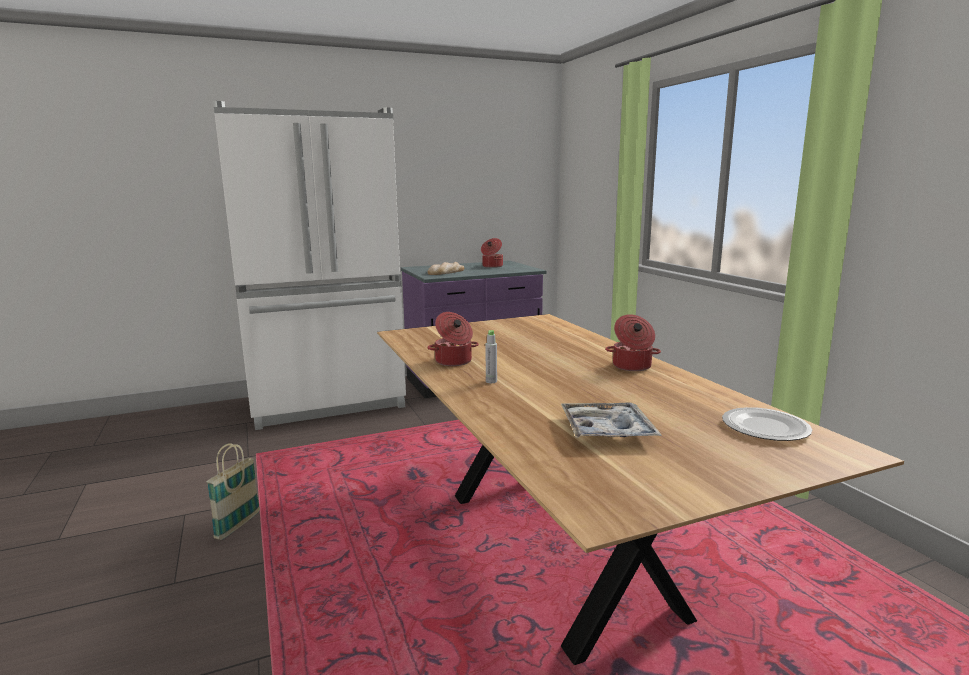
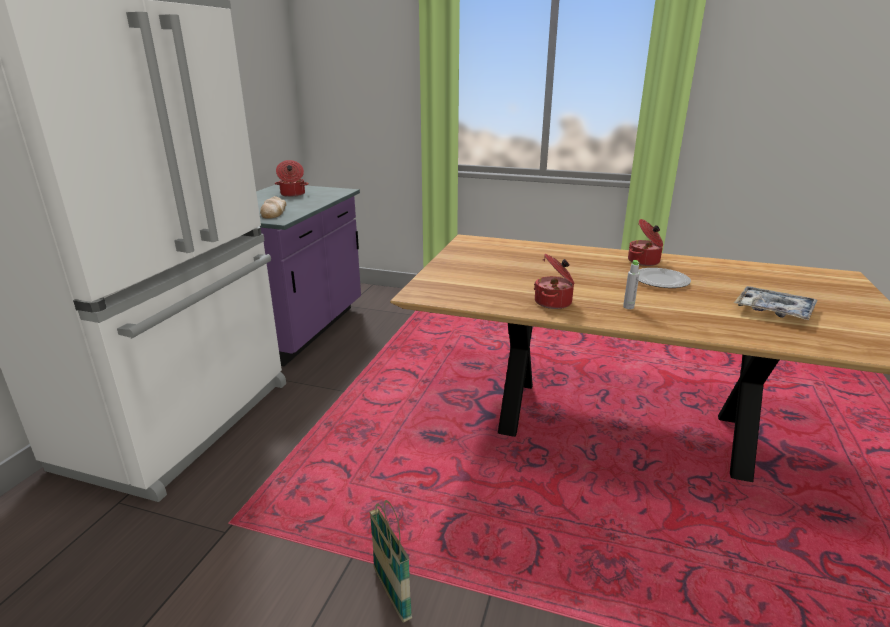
camera: 50 degrees left, 10 degrees up
plate [722,407,812,441] -> plate moved to [638,268,691,288]

